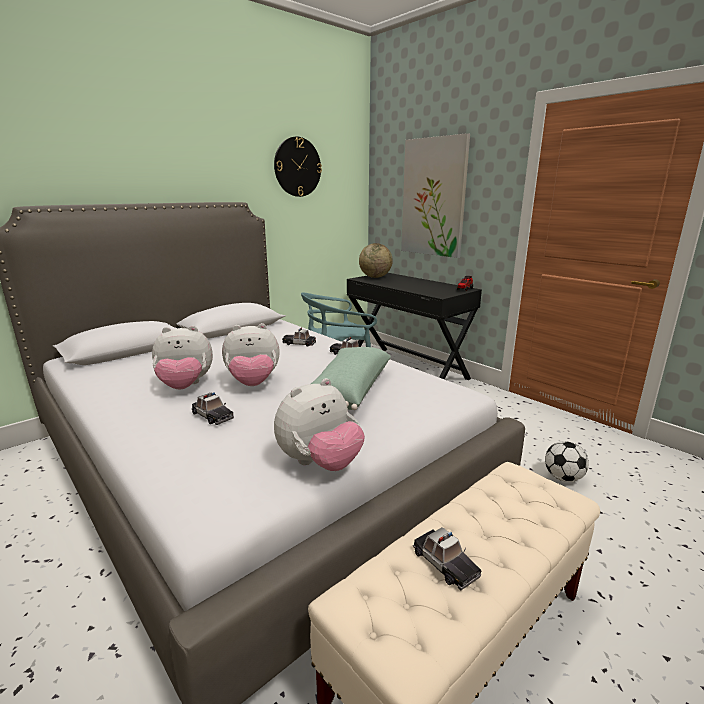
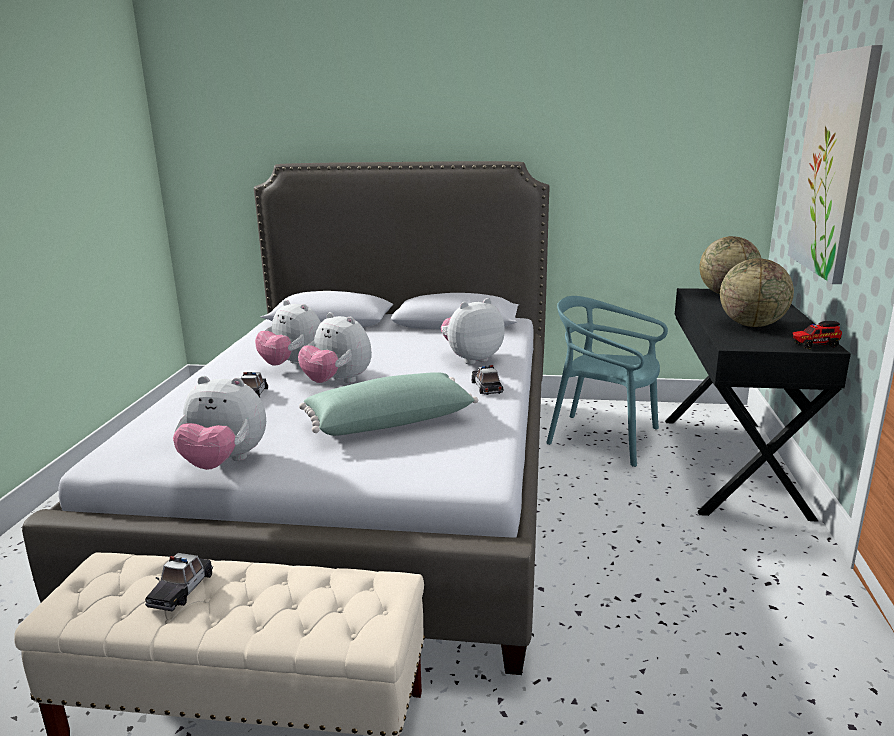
camera: 50 degrees right, 0 degrees up
wall clock [274,137,322,197] -> none
toy car [282,328,316,347] -> plush toy [441,298,505,365]
football [545,441,589,482] -> none
none -> globe [720,258,794,327]

